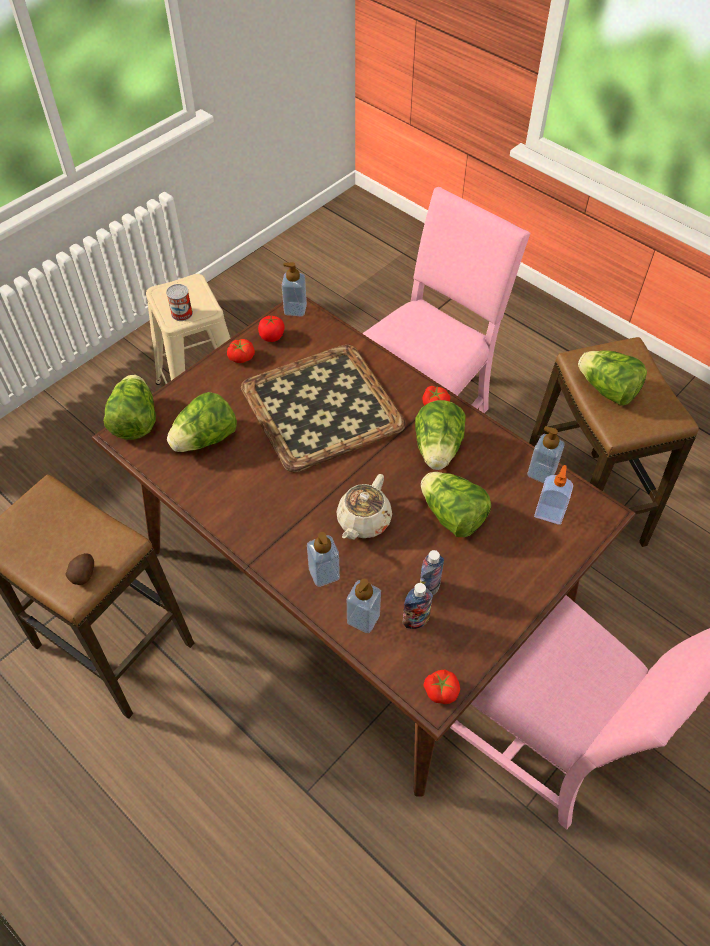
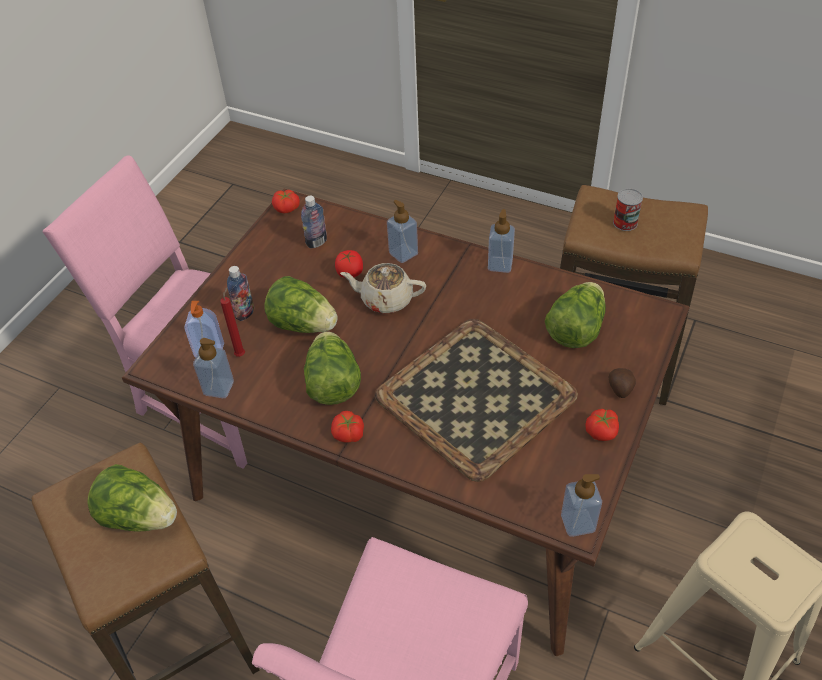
camera: 165 degrees right, 5 degrees down
potato [65,553,94,585] -> potato moved to [609,368,636,398]
lettuce [103,375,156,440] -> none
can [166,284,193,321] -> can moved to [613,188,643,231]
tomato [258,316,285,342] -> tomato moved to [335,250,363,278]
beige teapot [336,474,392,540] -> beige teapot turned 90 degrees counterclockwise [340,263,426,313]
soap dispenser [347,579,381,633] -> soap dispenser moved to [488,209,515,273]
bottle [420,550,444,595] -> bottle moved to [227,266,254,321]
none -> red candle [220,287,245,357]

